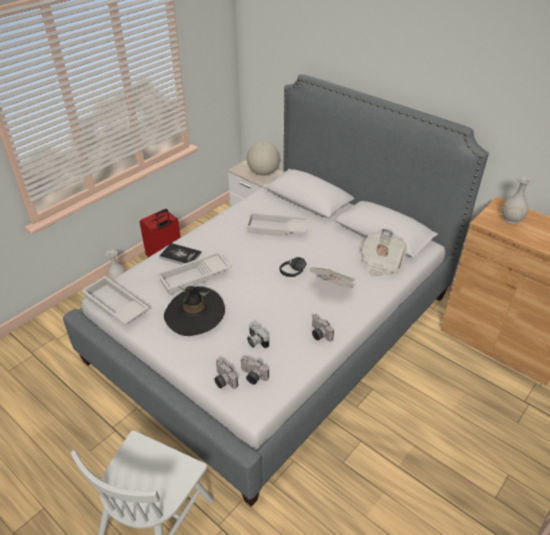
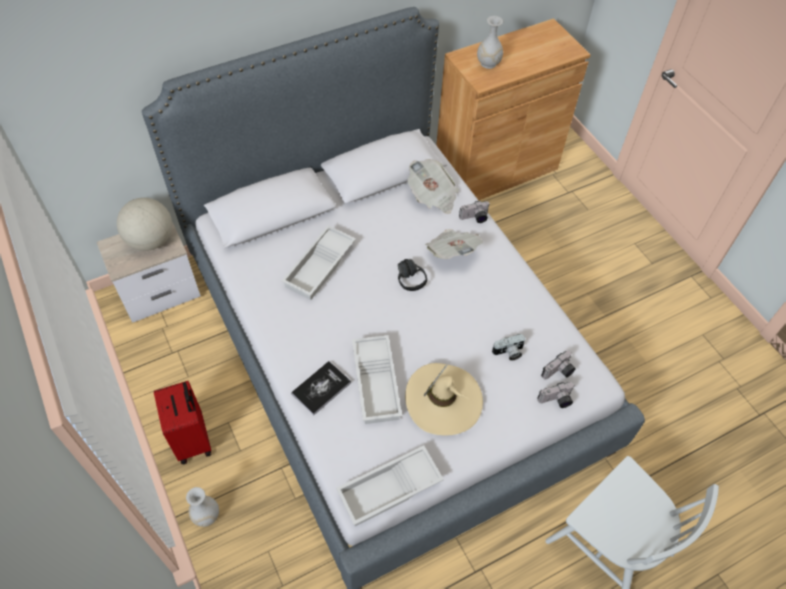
camera: 70 degrees left, 15 degrees up
black hat [164,286,225,336] -> beige hat [405,363,483,435]
camera [312,314,334,341] -> camera moved to [459,201,489,223]

